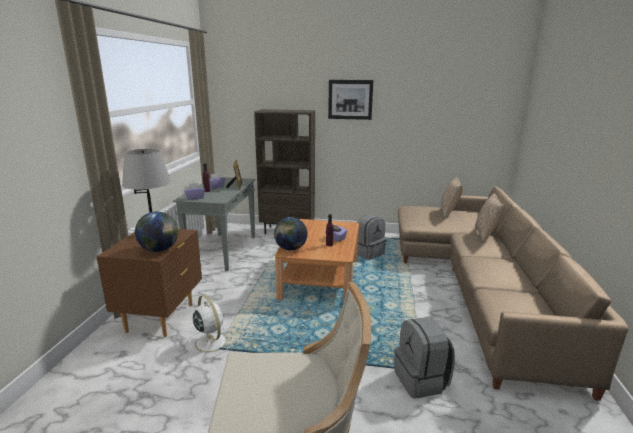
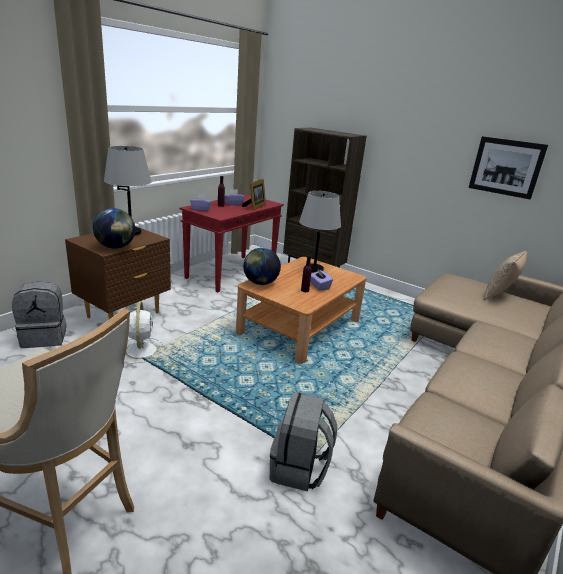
camera: 25 degrees right, 5 degrees up
grey console table [173,177,256,271] -> red console table [180,194,284,292]
picture [328,80,373,120] -> picture moved to [469,136,548,199]
grey backpack [357,215,386,260] -> grey backpack moved to [12,282,66,348]
pillow [475,193,505,242] -> none
none -> grey table lamp [299,191,341,273]

